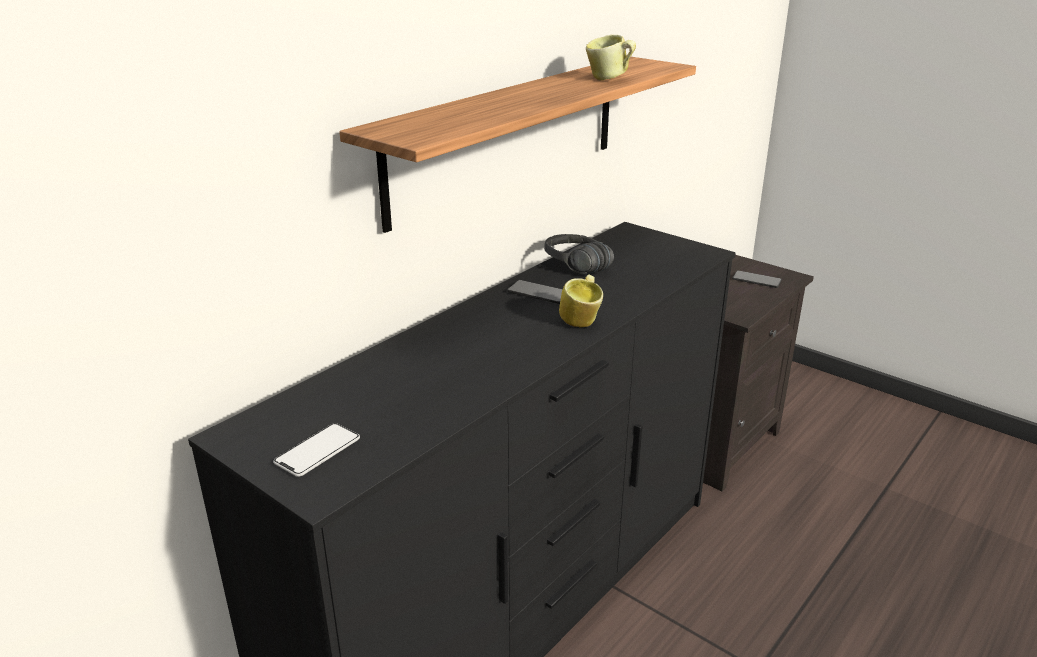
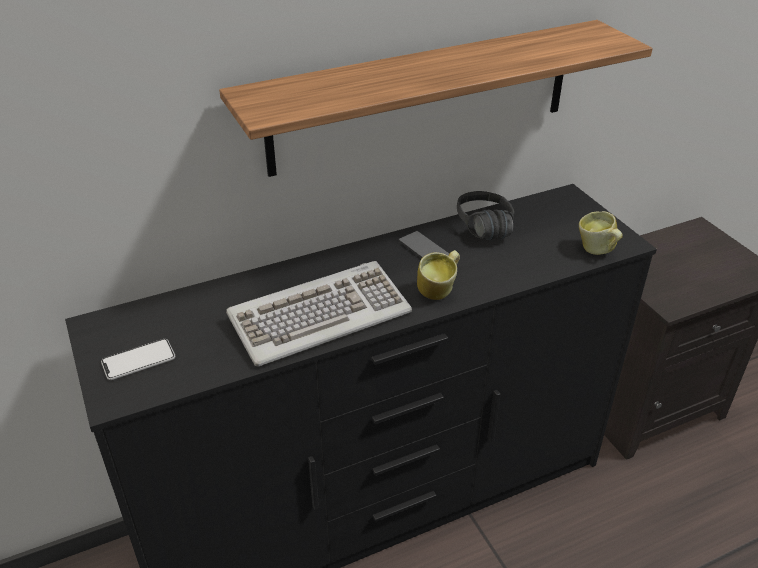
camera: 25 degrees right, 10 degrees up
mug [586,35,636,81] -> mug moved to [579,211,623,255]
phone [732,270,782,288] -> none
none -> keyboard [226,261,412,366]

